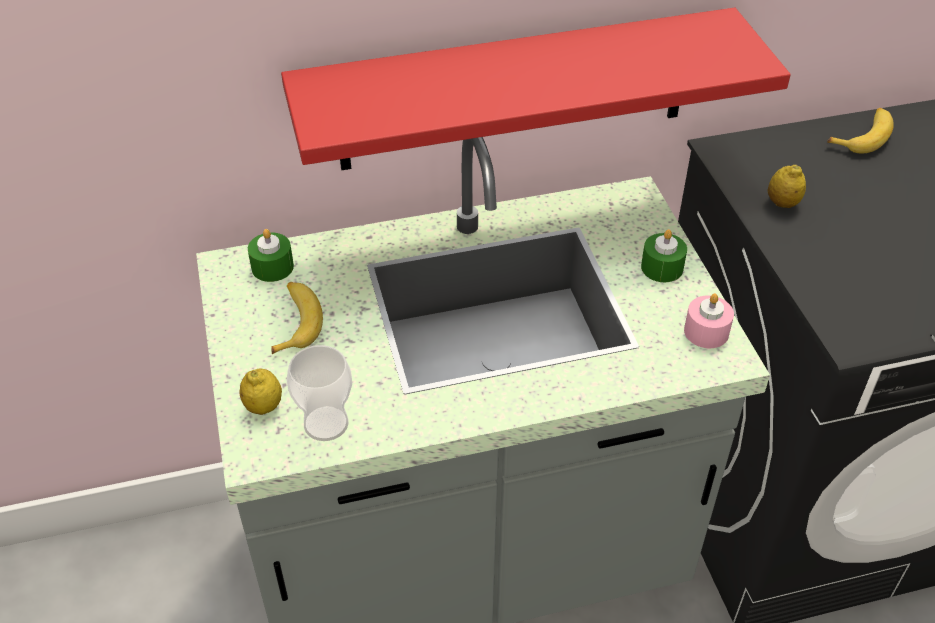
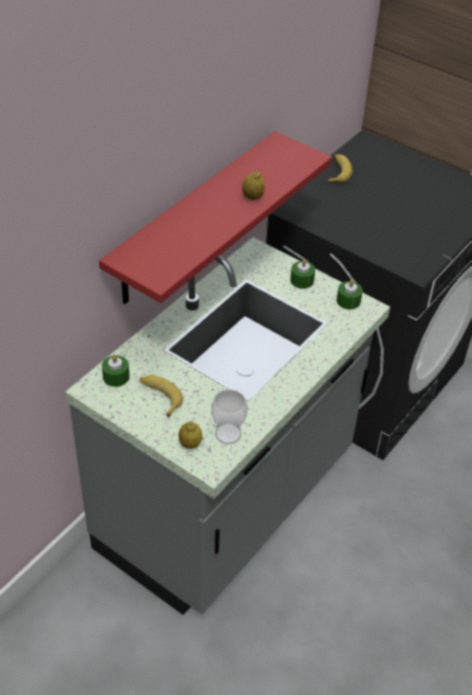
camera: 40 degrees left, 0 degrees up
pink candle [684,293,734,348] -> green candle [337,279,363,309]
lemon [767,165,806,208] -> lemon moved to [242,171,265,200]

